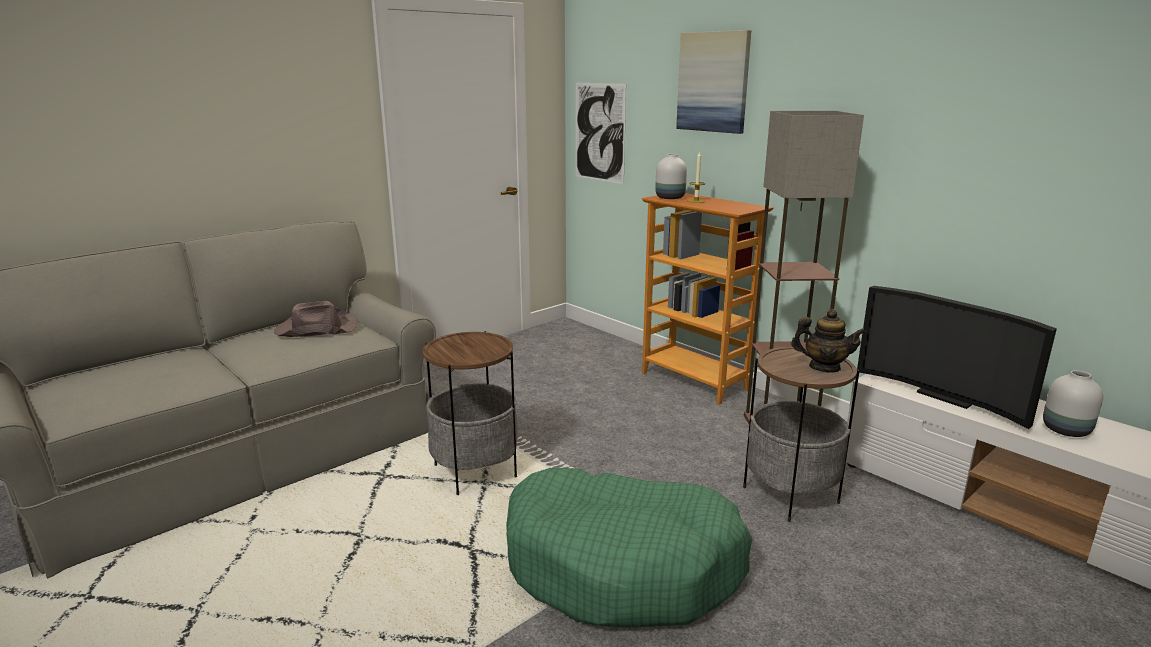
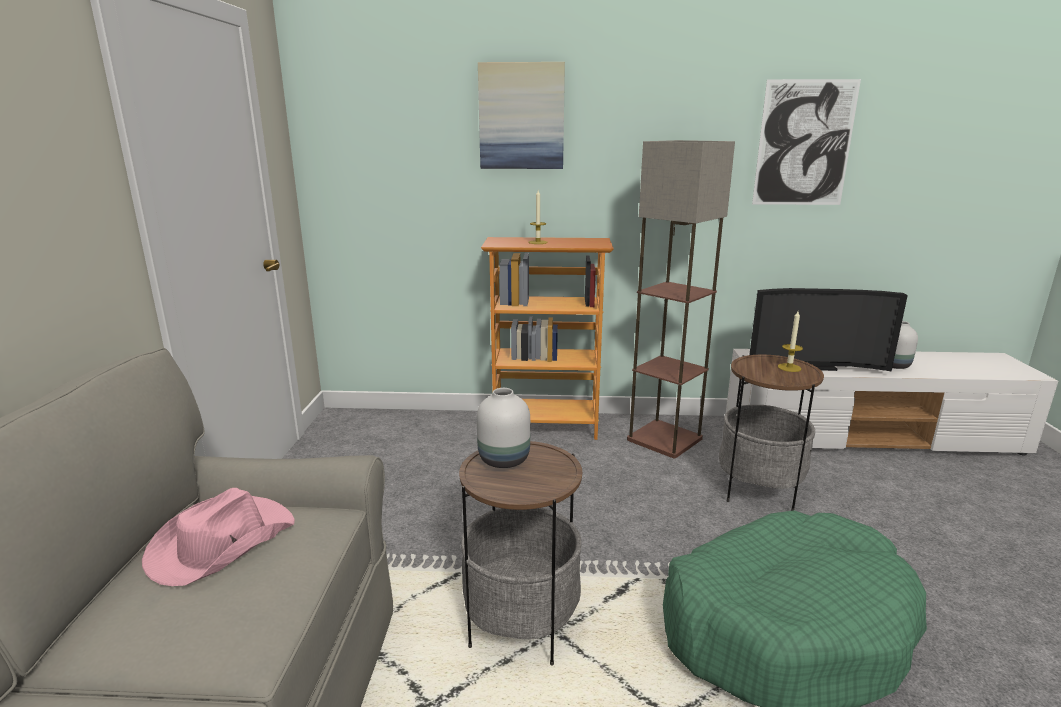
camera: 45 degrees left, 0 degrees up
brown hat [274,301,358,337] -> pink hat [142,488,295,586]
picture [576,83,626,184] -> picture moved to [752,79,861,205]
white vase [655,154,687,199] -> white vase moved to [477,388,530,468]
teapot [791,309,866,372] -> candle [777,311,803,372]

